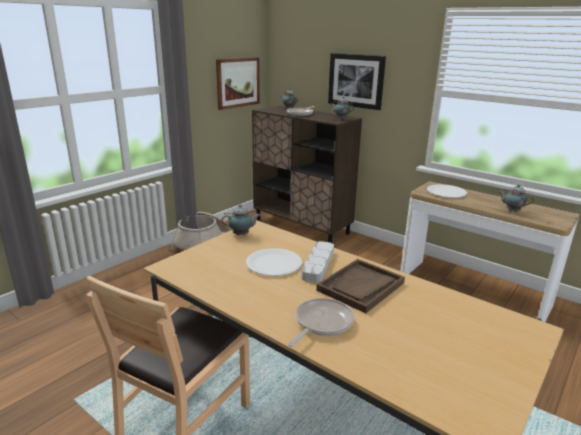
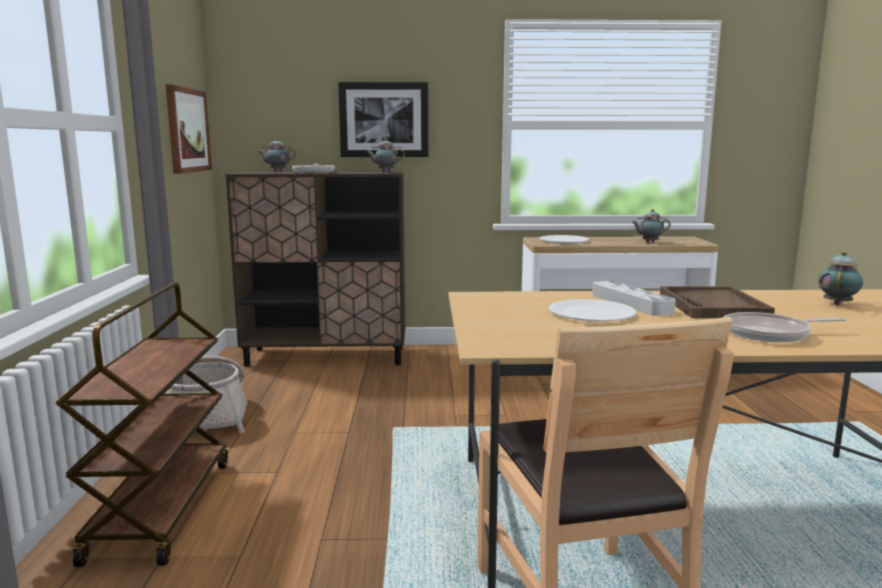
camera: 40 degrees left, 10 degrees down
teapot [221,204,261,235] -> teapot moved to [819,251,863,305]
frying pan [288,298,354,347] -> frying pan turned 90 degrees counterclockwise [724,312,846,342]
none -> brown cart [56,283,228,567]

